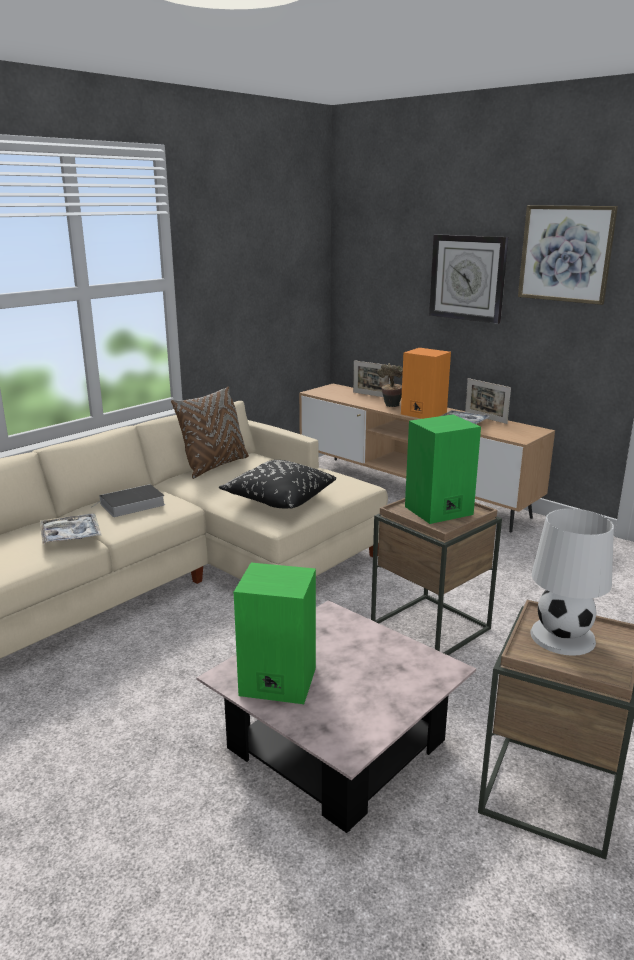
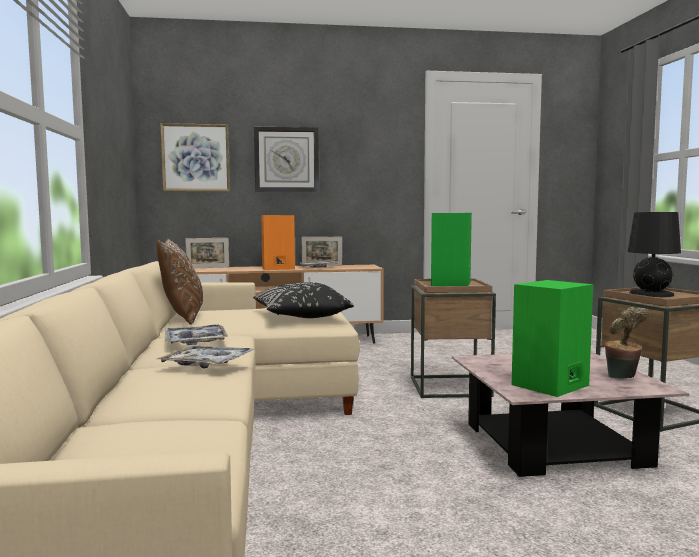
camera: 50 degrees left, 15 degrees down
book [91,484,165,517] -> tray [165,325,228,345]
potted plant [378,363,403,407] -> potted plant moved to [605,307,649,379]
picture [518,205,618,305] -> picture moved to [160,123,230,191]
white table lamp [530,508,614,656] -> black table lamp [628,212,681,297]

